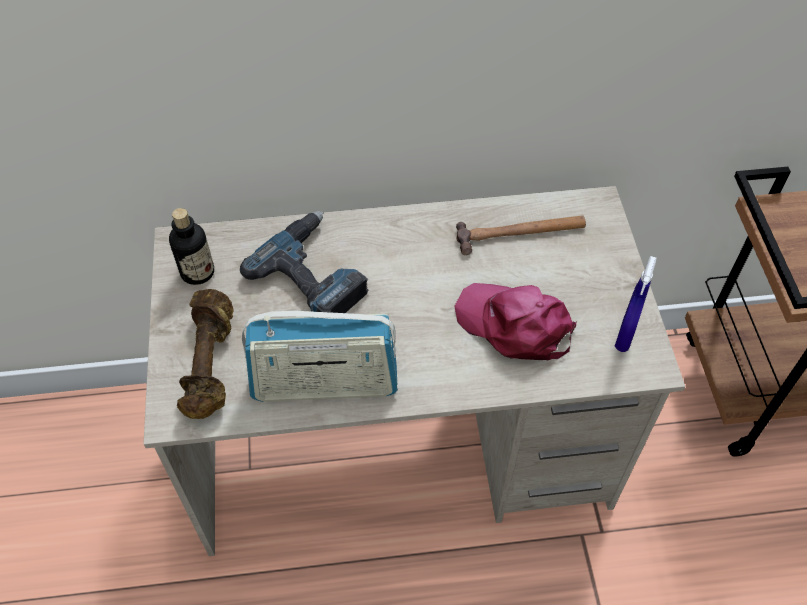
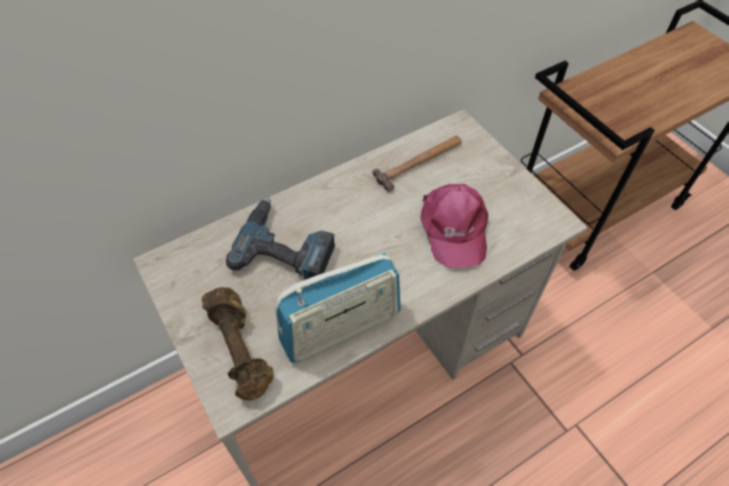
camera: 25 degrees left, 0 degrees up
bottle [169,208,214,285] -> none
pink cap [454,283,577,360] -> pink cap turned 105 degrees counterclockwise [420,184,488,268]
blue spray bottle [615,256,657,352] -> none

